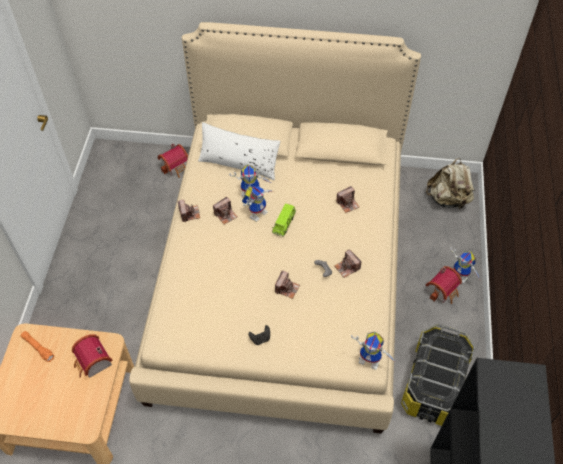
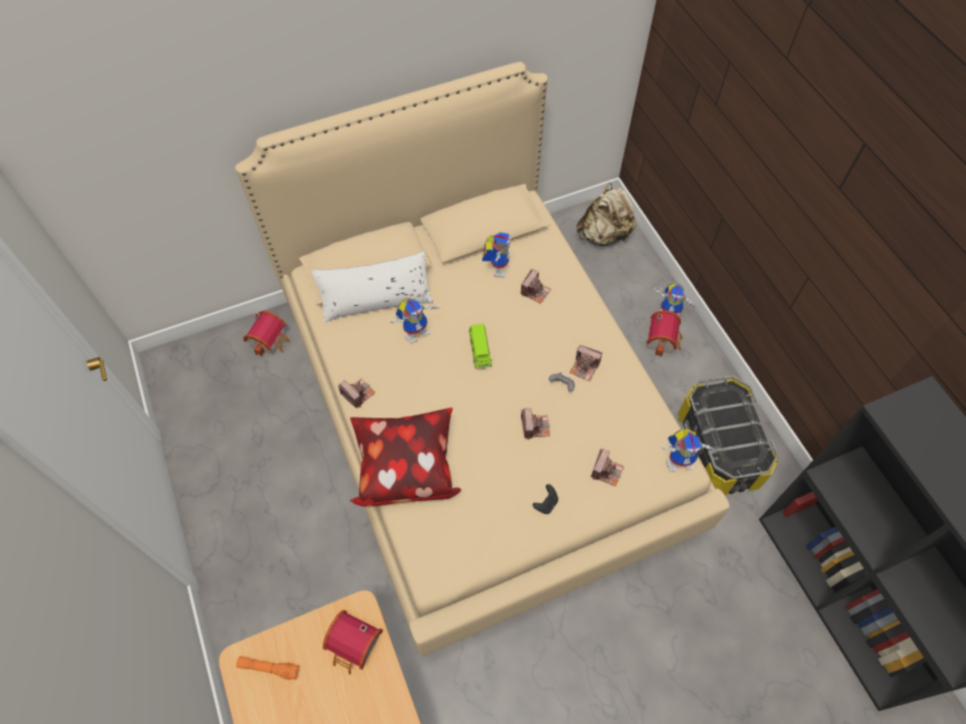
camera: 30 degrees left, 5 degrees up
camera [213,197,237,224] -> camera moved to [591,448,624,486]
toy robot [242,186,272,222] -> toy robot moved to [482,232,511,278]
none -> pillow [350,407,461,507]

